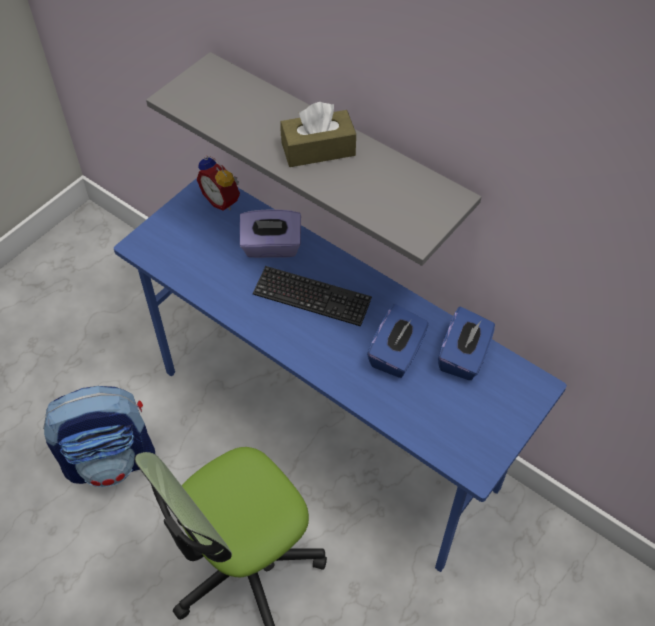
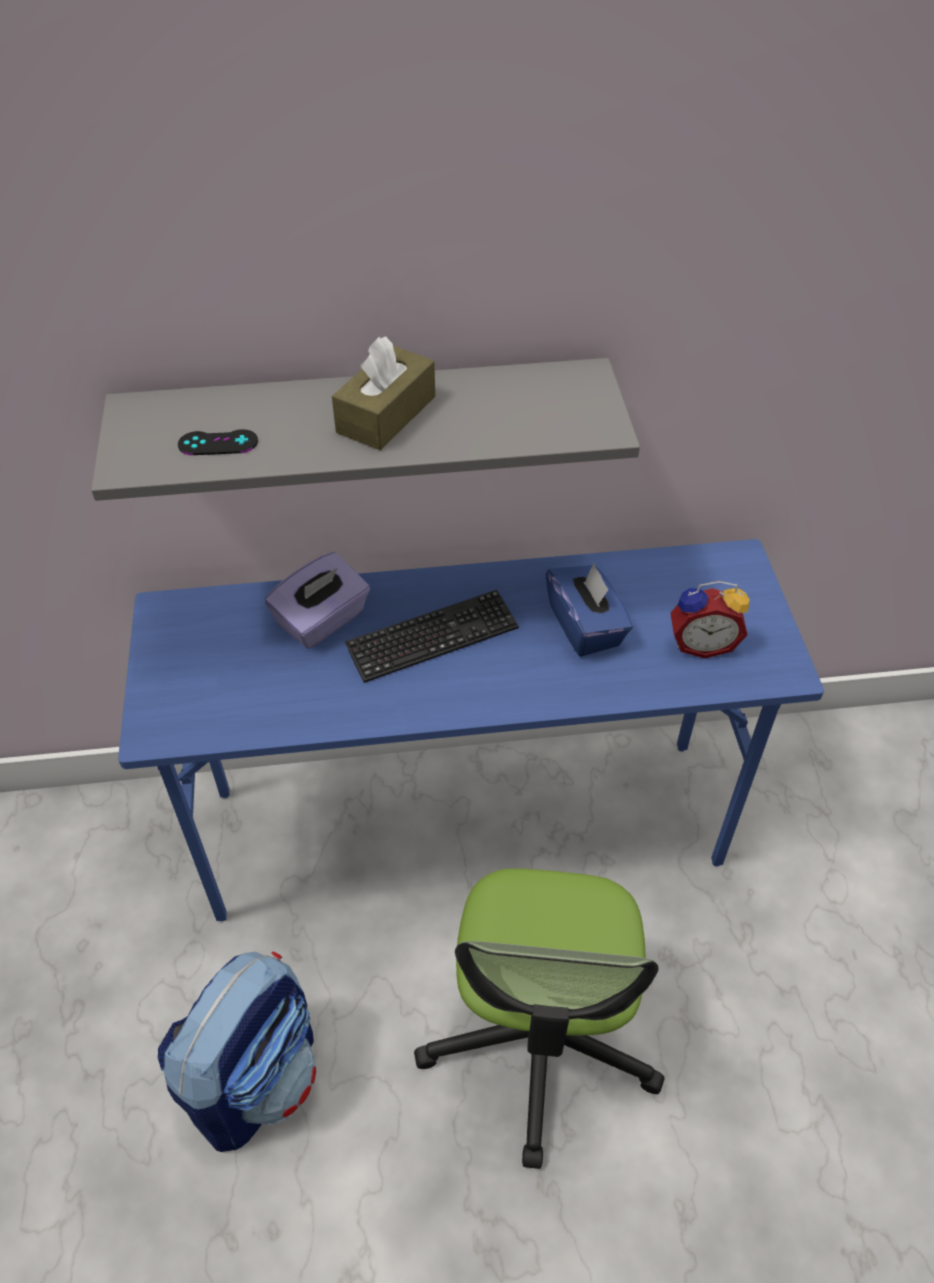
camera: 45 degrees left, 5 degrees down
alarm clock [197,155,240,211] -> alarm clock moved to [670,581,750,659]
blue tissue box [438,306,495,380] -> none
none -> black game controller [178,429,258,455]

